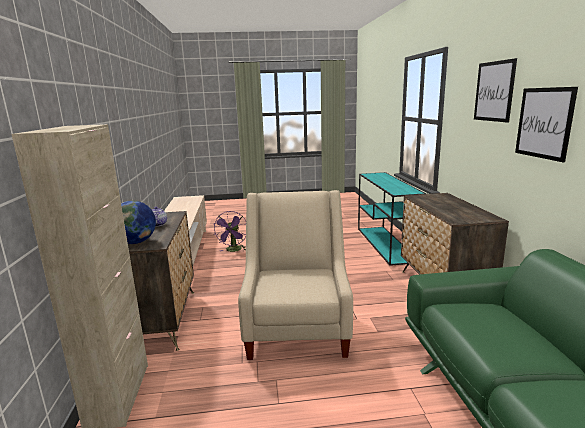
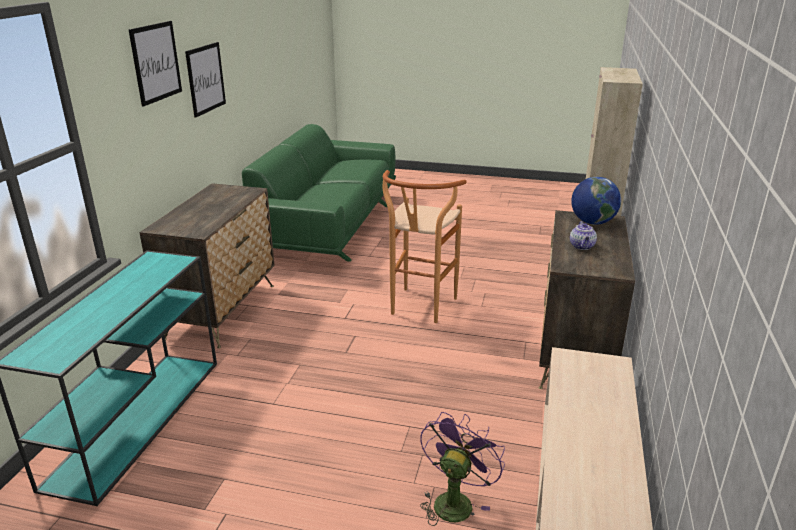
camera: 160 degrees left, 10 degrees up
beige armchair [238,190,353,360] -> brown stool [383,170,467,323]

